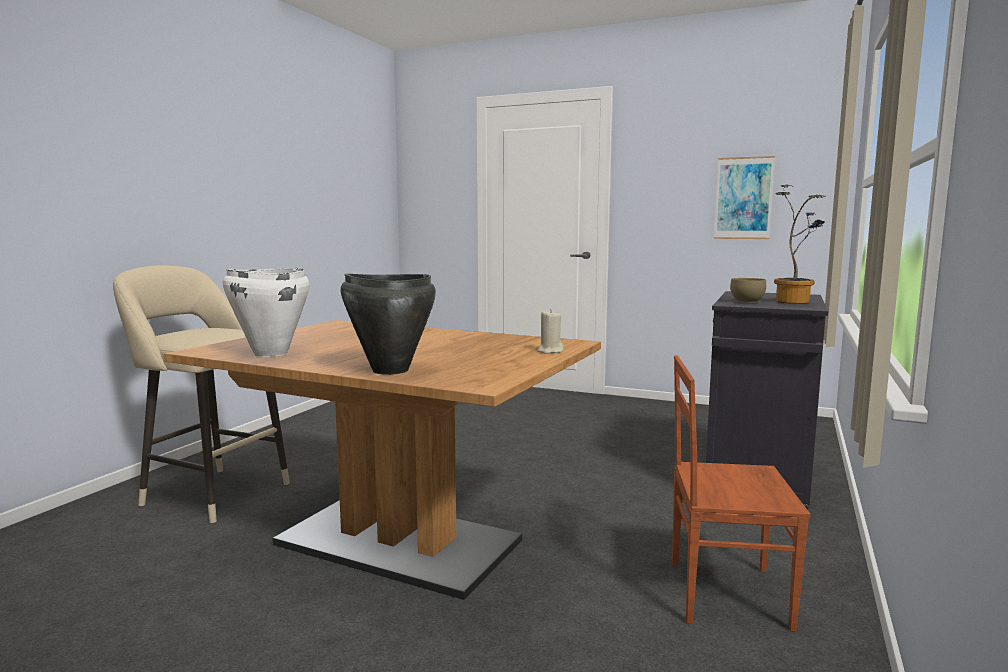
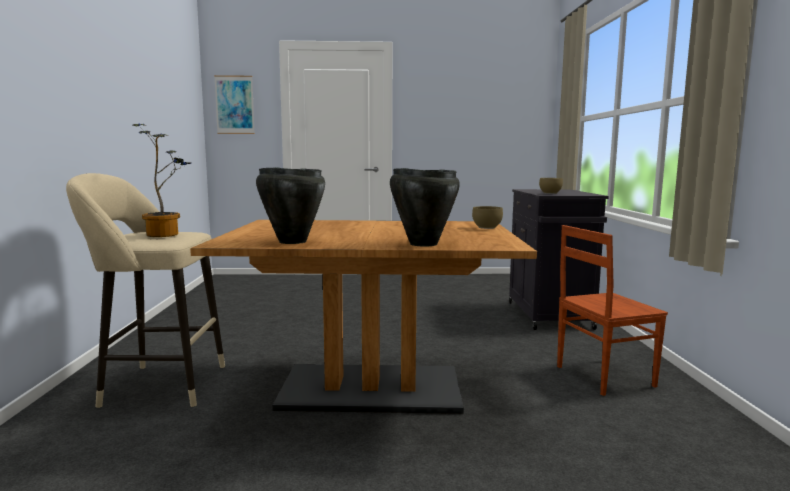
camera: 25 degrees left, 0 degrees up
white cooking pot [223,268,310,357] -> black cooking pot [256,167,325,244]
beige candle [538,309,564,354] -> brown bowl [472,206,503,229]
picture [714,156,775,239] -> picture moved to [214,75,255,134]
potted plant [774,184,825,304] -> potted plant moved to [132,124,191,237]

